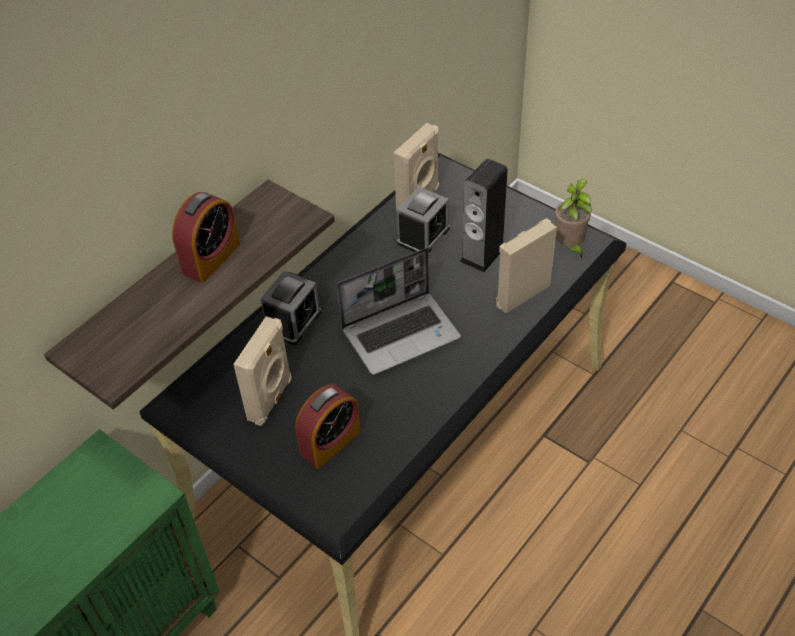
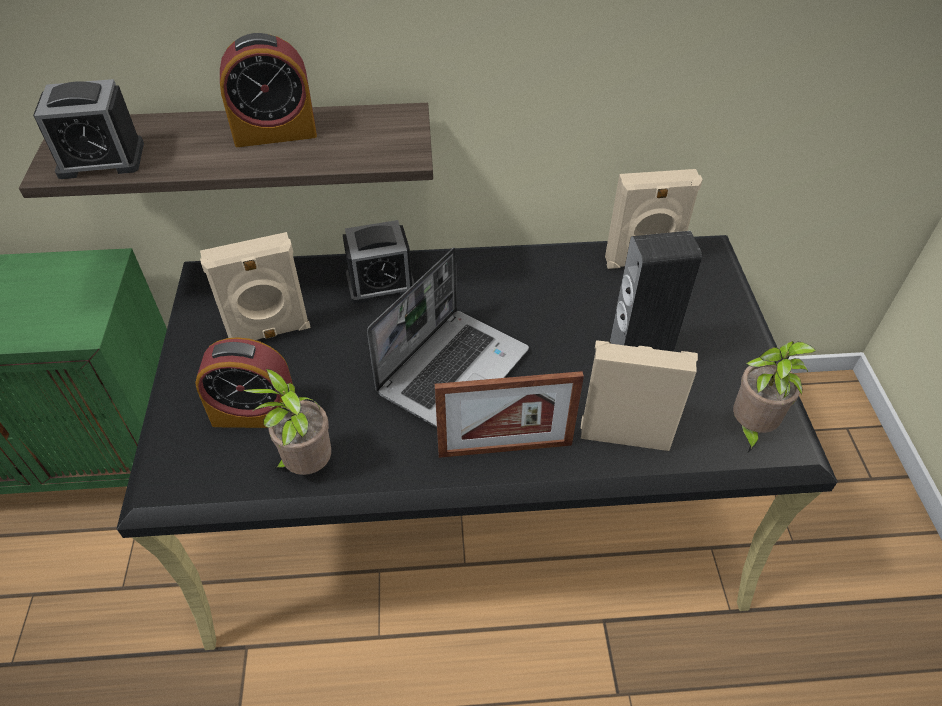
camera: 45 degrees right, 0 degrees up
laptop [337,248,461,375] -> laptop turned 75 degrees counterclockwise [367,247,529,428]
alarm clock [397,187,450,254] -> alarm clock moved to [33,79,144,179]
none -> potted plant [244,369,331,475]
none -> picture frame [435,371,584,458]

